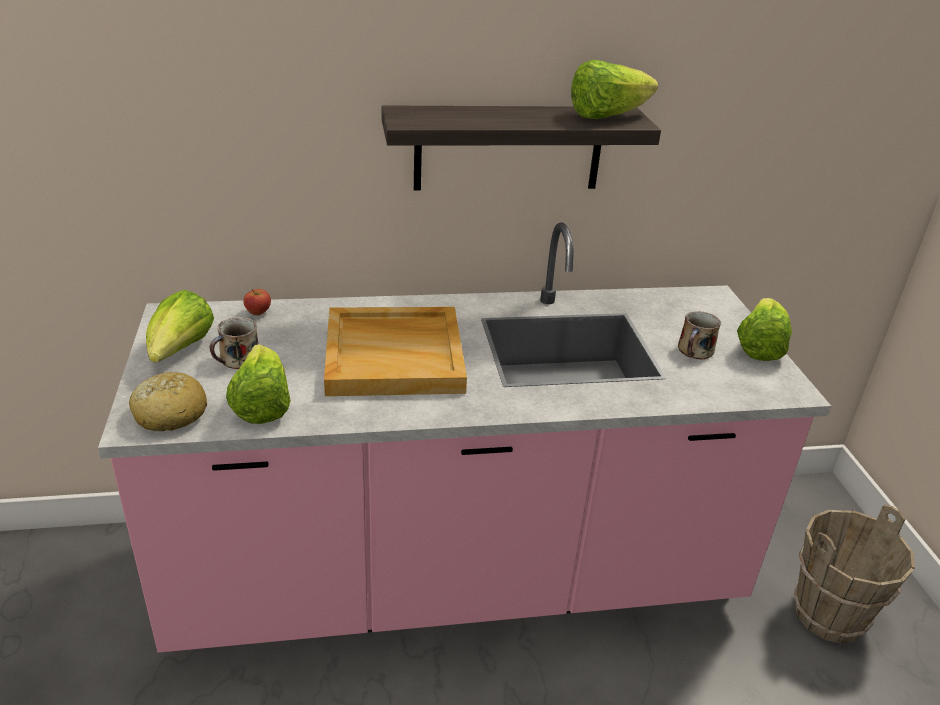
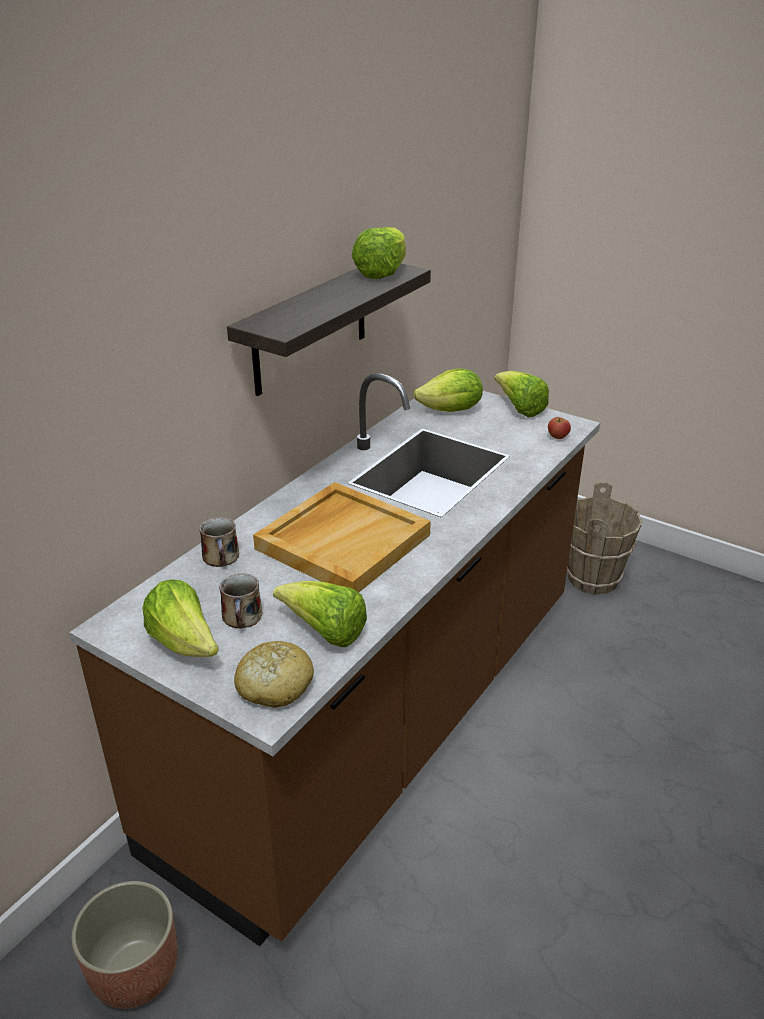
camera: 45 degrees left, 0 degrees up
pink counter [98,222,831,653] -> brown counter [69,373,600,946]
apple [243,289,271,315] -> apple moved to [548,417,571,439]
mug [678,311,721,359] -> mug moved to [199,517,239,567]
none -> planter [71,881,177,1009]
none -> lettuce [413,368,483,412]

